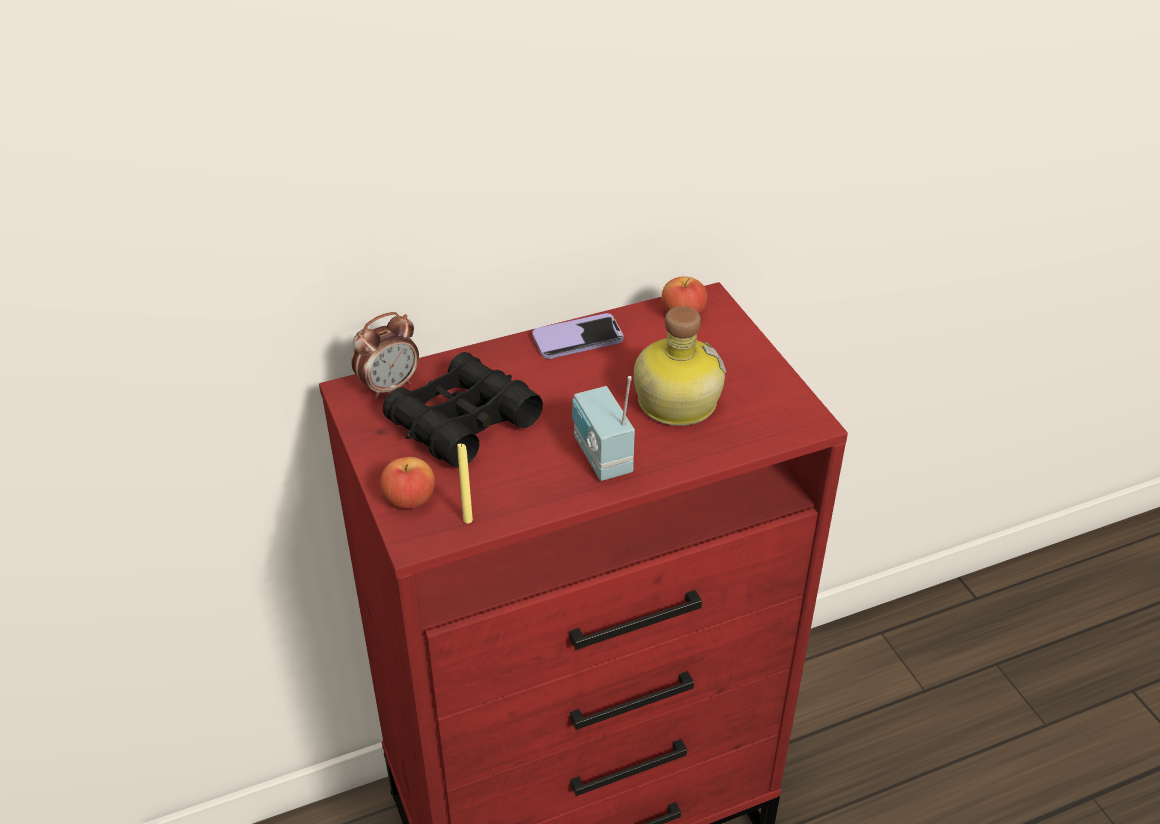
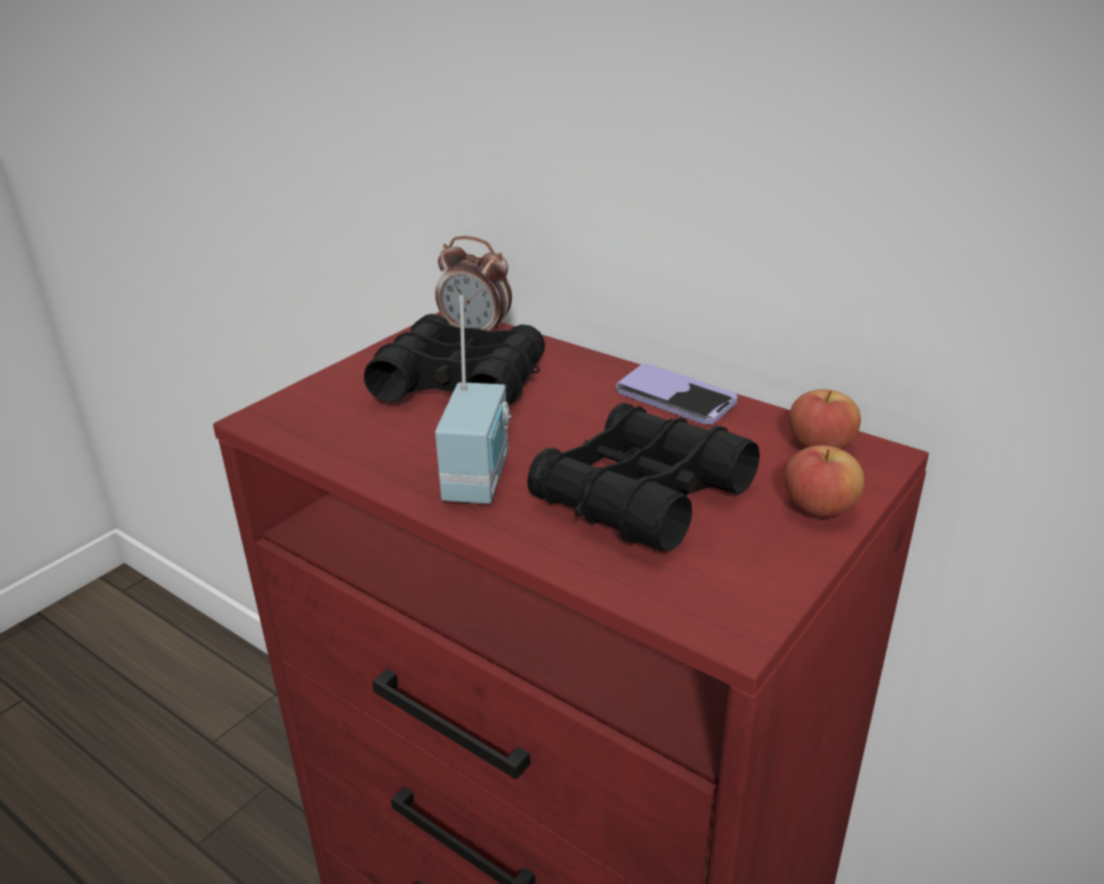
camera: 60 degrees right, 10 degrees down
apple [380,457,435,509] -> apple moved to [785,445,864,518]
yellow candle [457,443,473,524] -> none
radio [572,376,635,481] -> radio turned 150 degrees clockwise [435,296,513,504]
bottle [634,306,726,426] -> black binoculars [527,403,760,552]

